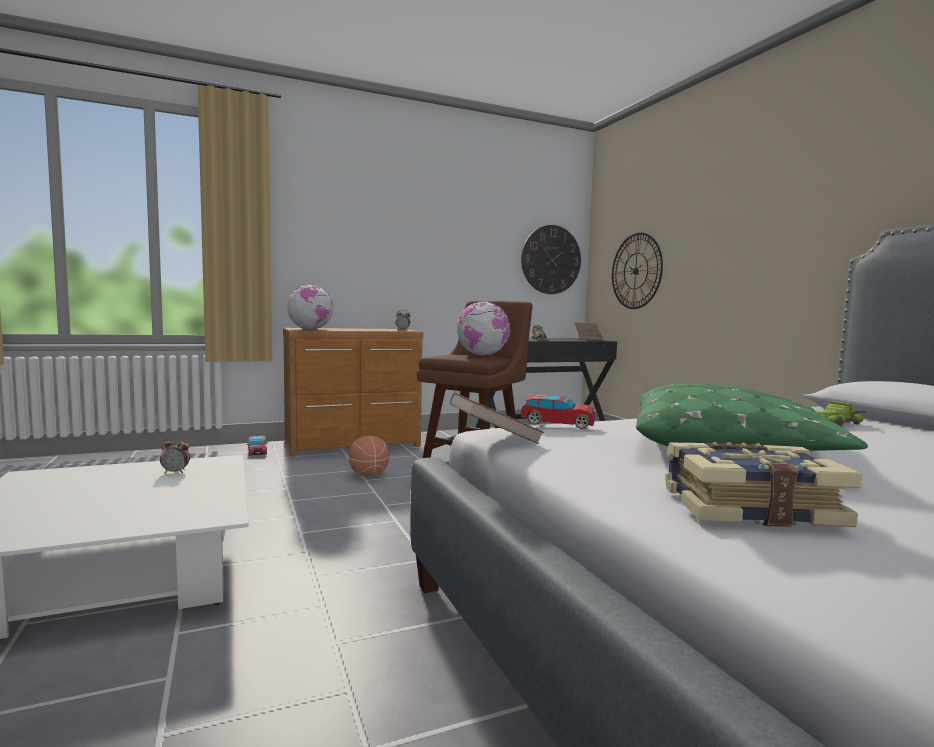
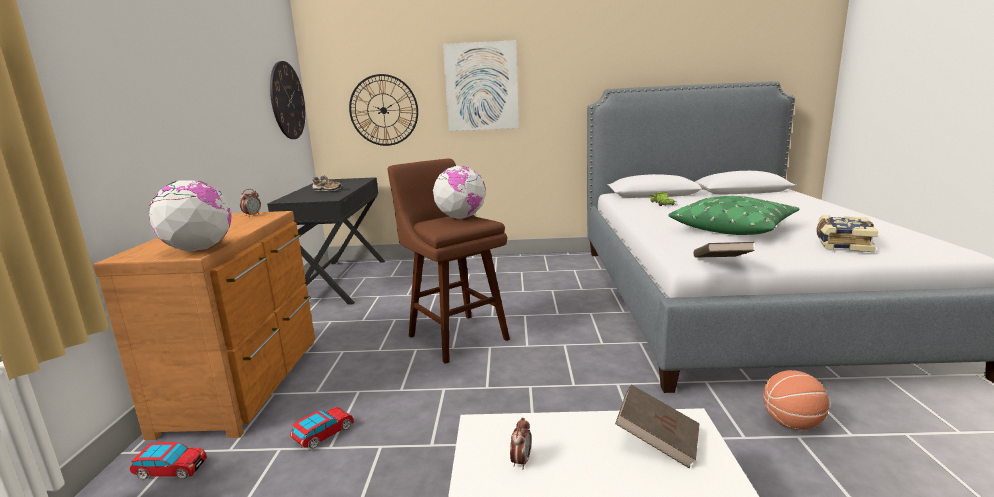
camera: 65 degrees left, 10 degrees up
basketball [349,436,389,476] -> basketball moved to [763,370,829,430]
toy car [521,394,595,429] -> toy car moved to [290,407,354,449]
brown book [573,322,602,340] -> brown book moved to [615,384,700,468]
none -> picture [443,40,519,131]

